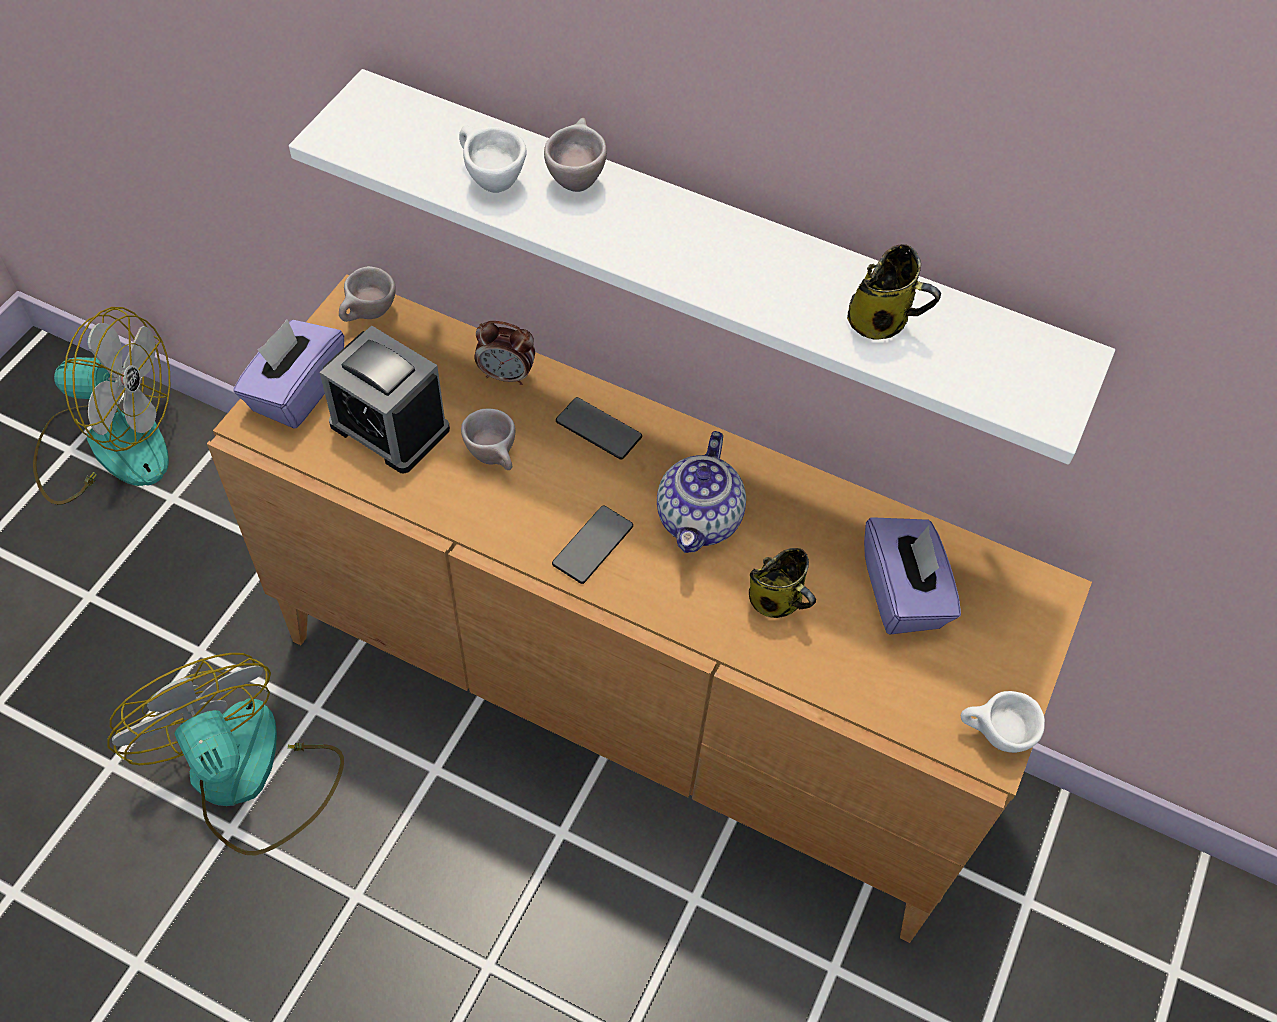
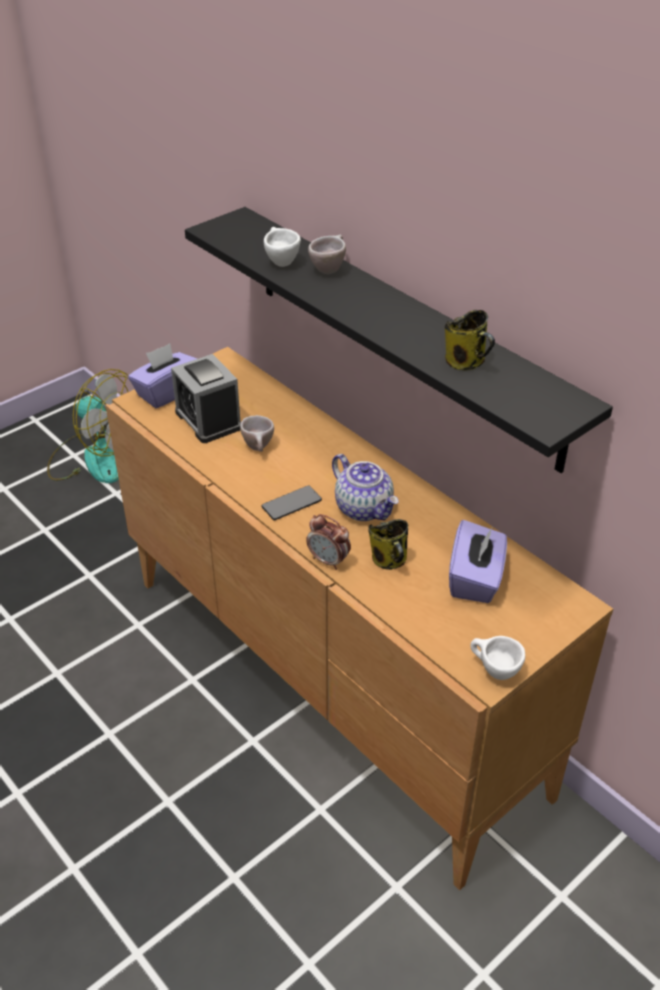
camera: 25 degrees right, 15 degrees down
fan [107,653,344,856] -> none
white shelf [289,69,1115,465] -> black shelf [185,207,613,473]
beige cup [339,266,396,322] -> none
alarm clock [475,321,535,385] -> alarm clock moved to [306,514,351,570]
phone [556,397,642,460] -> none
teapot [657,431,746,553] -> teapot turned 75 degrees counterclockwise [332,454,399,521]

